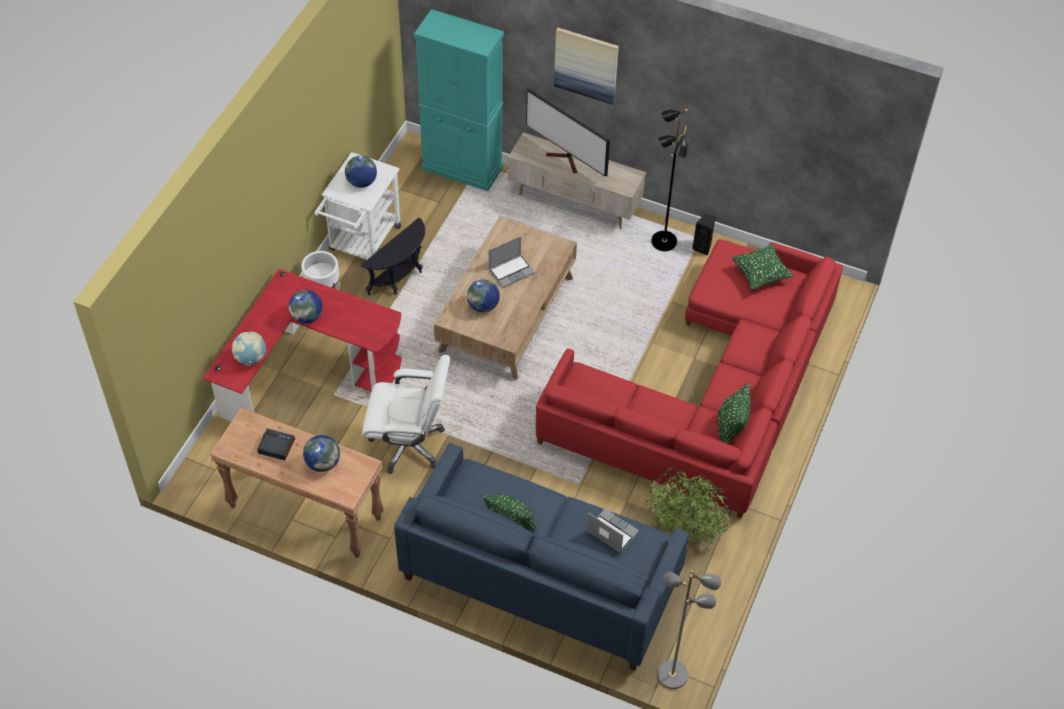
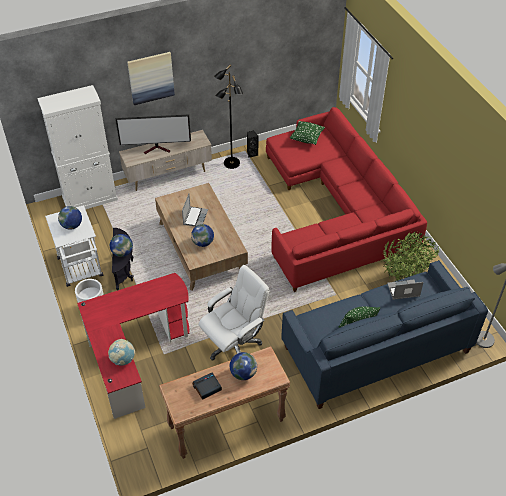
camera: 45 degrees left, 5 degrees down
globe [289,290,323,324] -> globe moved to [110,234,133,257]
turquoise cabinet [414,9,504,191] -> white cabinet [38,85,118,209]
green pillow [717,383,751,443] -> none

